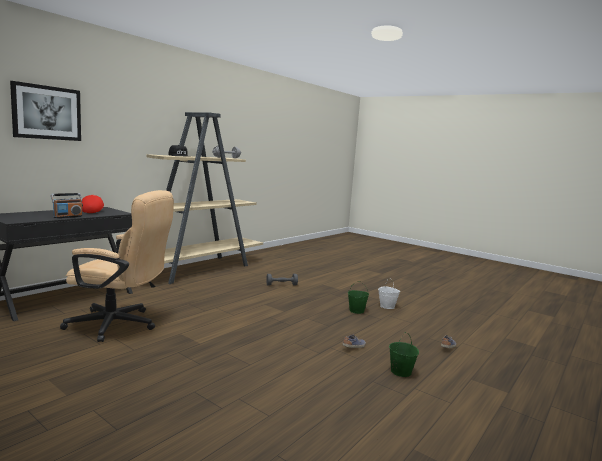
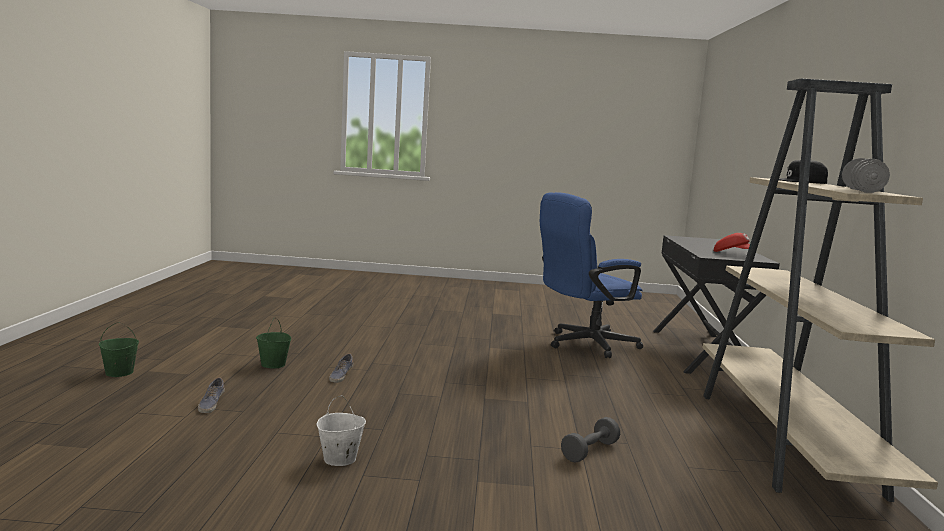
camera: 145 degrees right, 0 degrees up
picture [10,81,81,141] -> none
radio [51,193,83,218] -> none
beige office chair [60,190,174,342] -> blue office chair [540,192,643,358]
green bucket [348,281,369,314] -> green bucket moved to [99,322,139,377]

